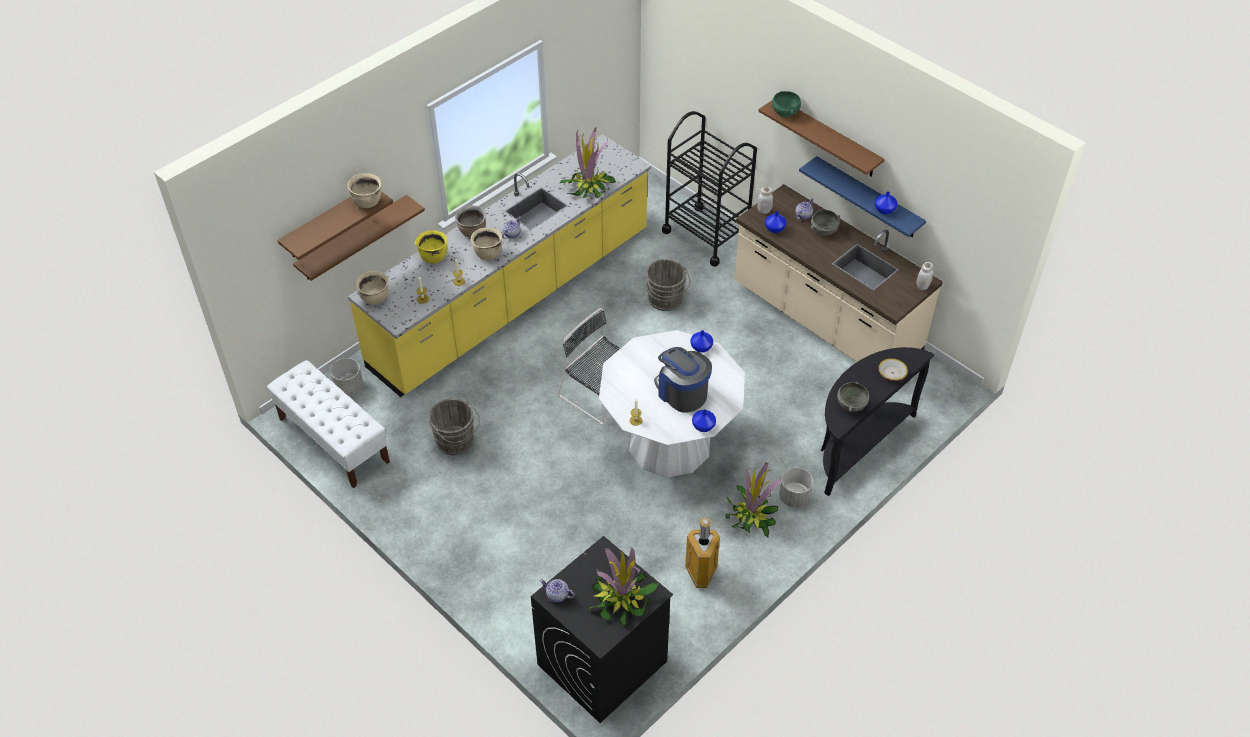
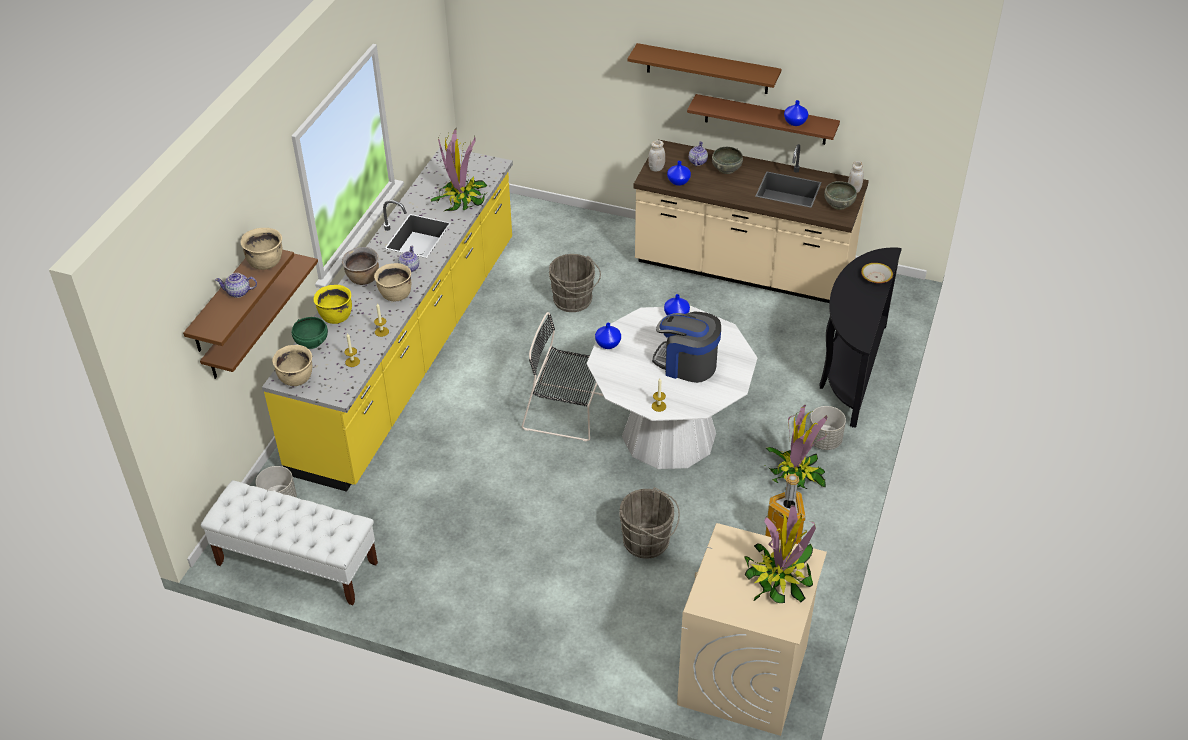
camera: 25 degrees left, 5 degrees down
grey bucket [429,399,480,455] -> grey bucket moved to [619,487,680,559]
black washing machine [531,536,673,723] -> beige washing machine [677,523,827,736]
teapot [540,579,575,602] -> teapot moved to [215,273,257,298]
black cart [662,111,757,267] -> none
blue vase [692,409,716,432] -> blue vase moved to [595,323,621,349]
green bowl [772,91,801,117] -> green bowl moved to [292,317,328,349]
blue shelf [799,156,926,237] -> brown shelf [687,94,840,145]
grey bowl [837,382,869,412] -> grey bowl moved to [824,181,857,210]

